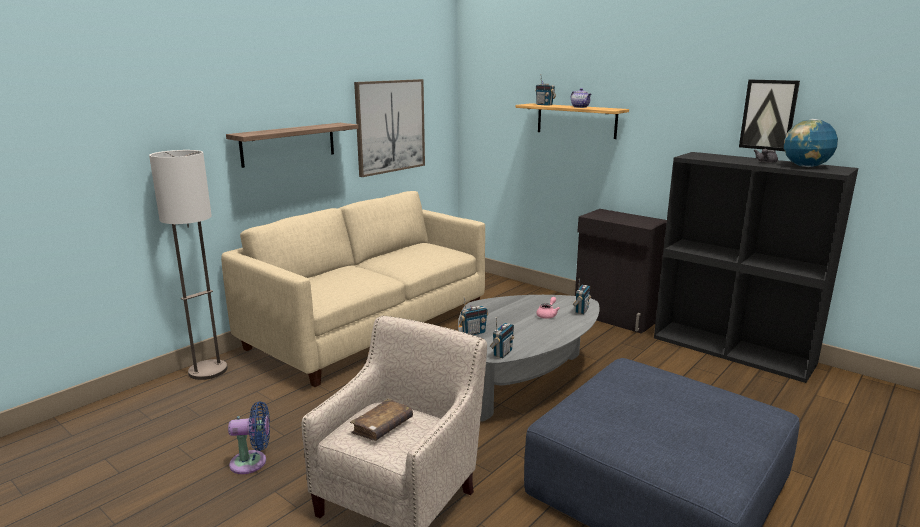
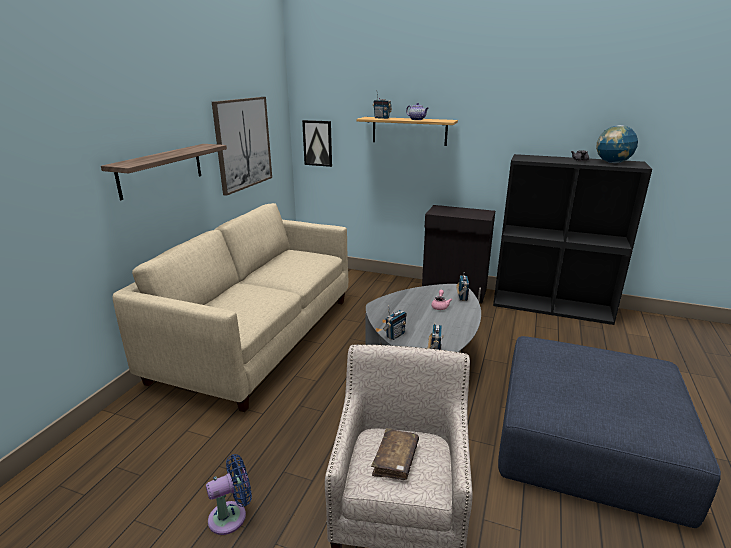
camera: 20 degrees left, 5 degrees up
floor lamp [149,150,228,380] -> none
picture [739,80,800,151] -> picture moved to [302,120,332,167]

